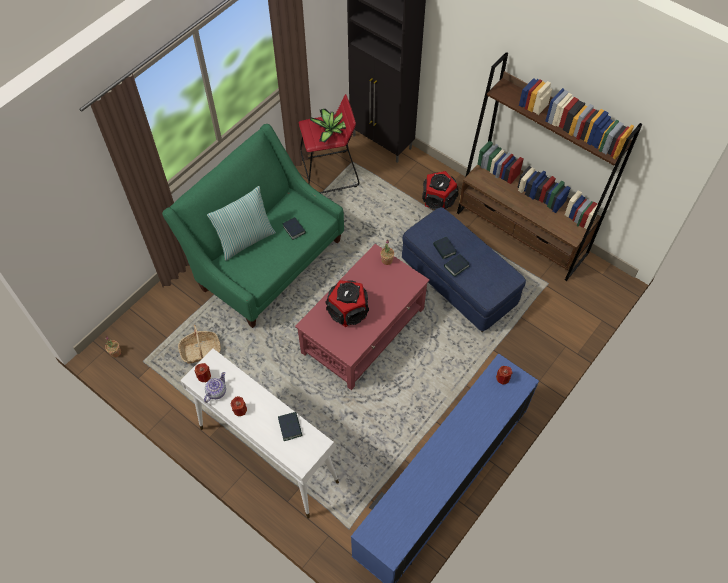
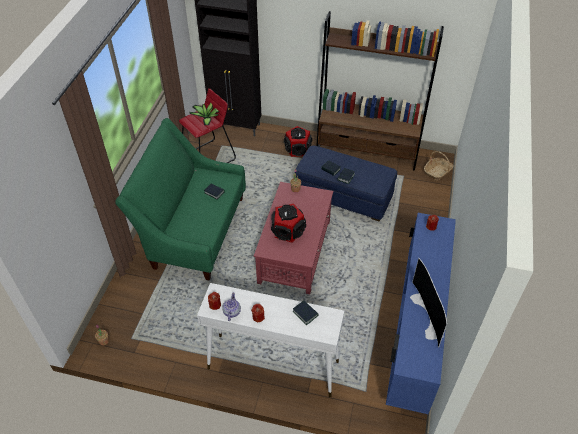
camera: 25 degrees left, 10 degrees down
basket [178,325,221,363] -> basket moved to [424,151,454,181]
pillow [207,186,276,261] -> none
none -> television [410,258,447,348]

